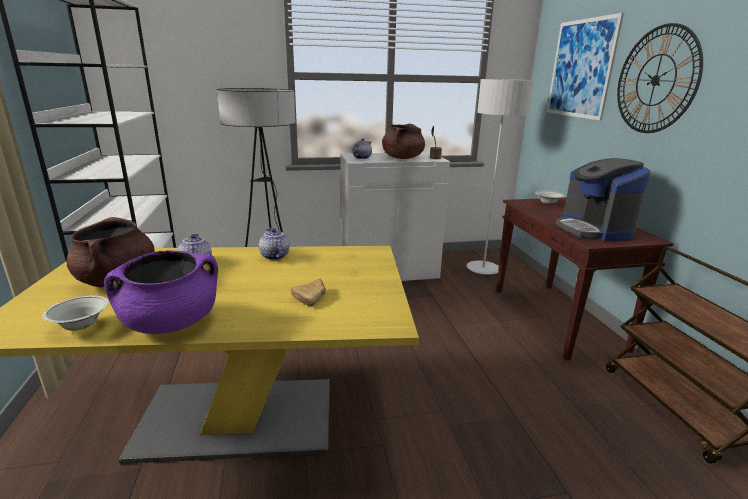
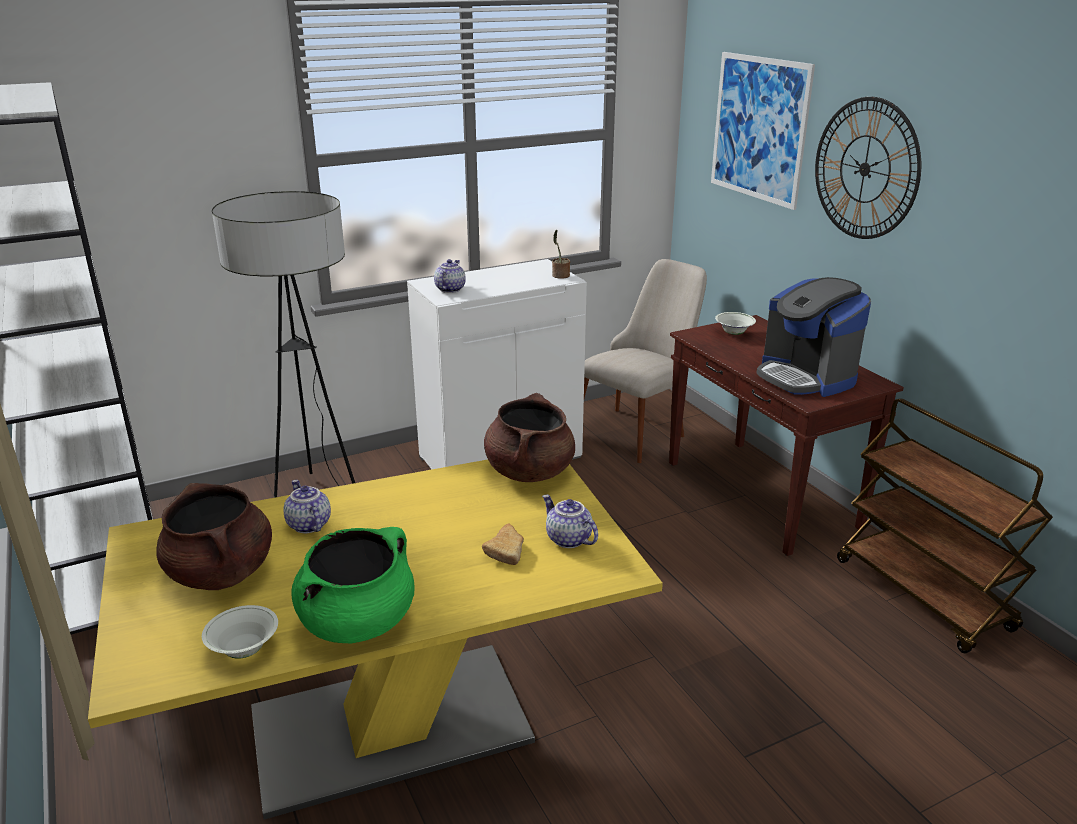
camera: 15 degrees left, 5 degrees up
purple cooking pot [104,250,218,334] -> green cooking pot [291,527,414,643]
teapot [259,228,290,260] -> teapot moved to [542,495,598,548]
brown cooking pot [382,124,425,159] -> brown cooking pot moved to [484,393,575,482]
grey floor lamp [467,79,534,275] -> beige chair [584,259,707,463]

